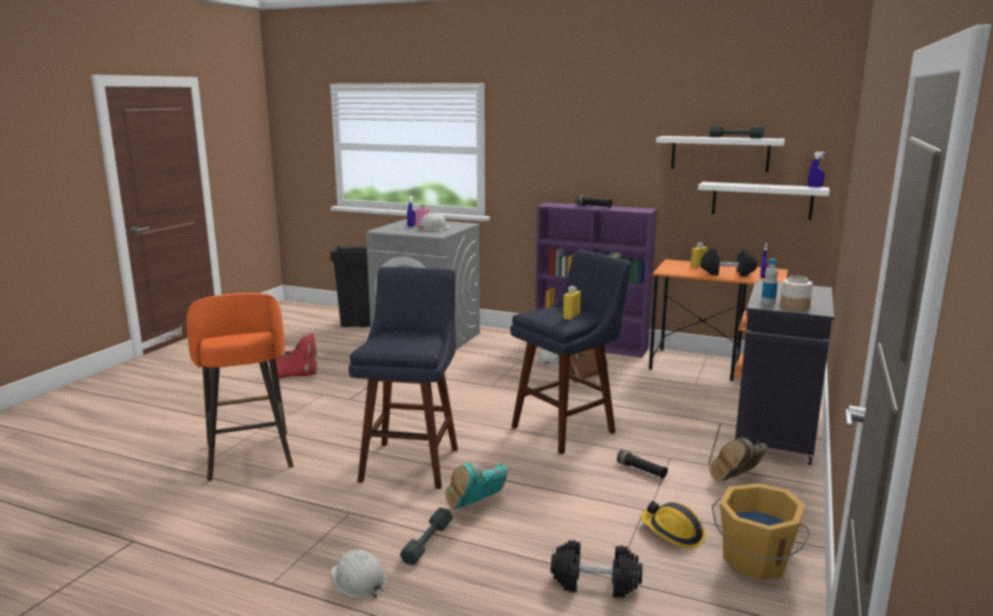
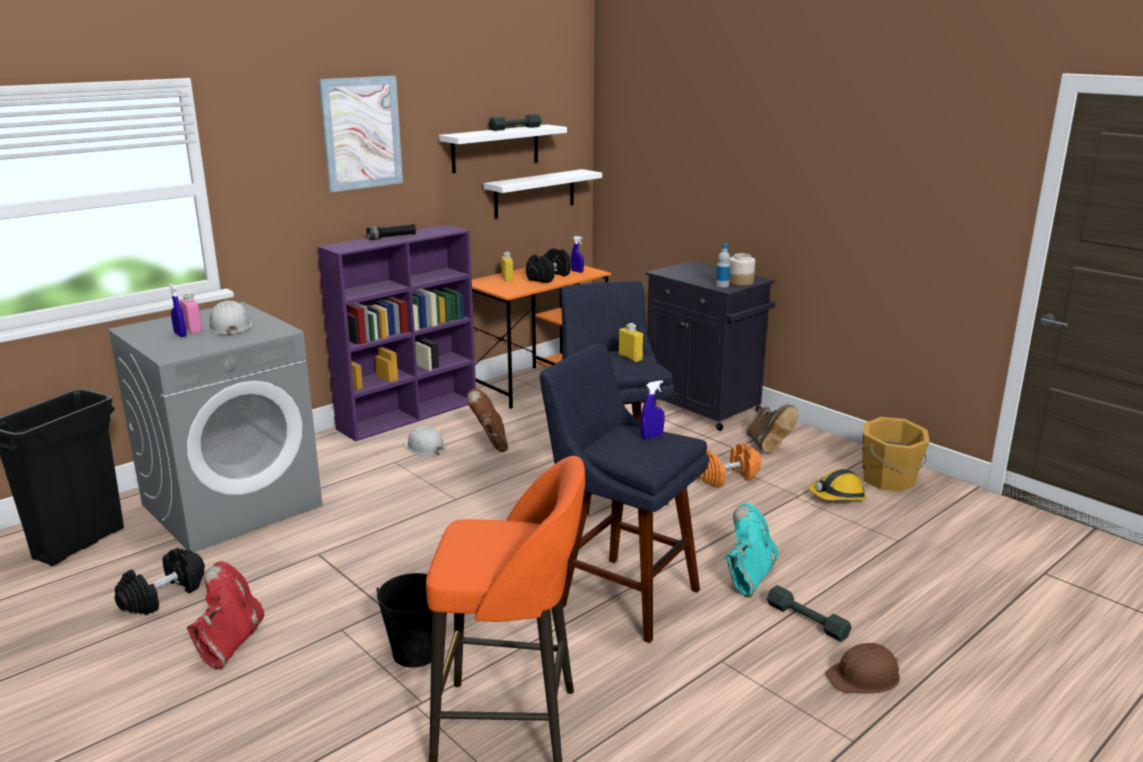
camera: 65 degrees left, 5 degrees up
white hard hat [330,550,387,598] -> brown hard hat [825,643,900,694]
turquoise boot [446,462,508,509] -> turquoise boot turned 135 degrees counterclockwise [725,503,778,597]
black dumbbell [551,540,642,598] -> black dumbbell moved to [115,548,205,615]
black flashlight [617,450,668,479] -> orange dumbbell [698,443,761,487]
blue spray bottle [808,152,825,187] -> blue spray bottle moved to [641,380,665,439]
none -> picture [319,76,403,192]
none -> black bucket [376,573,432,667]

